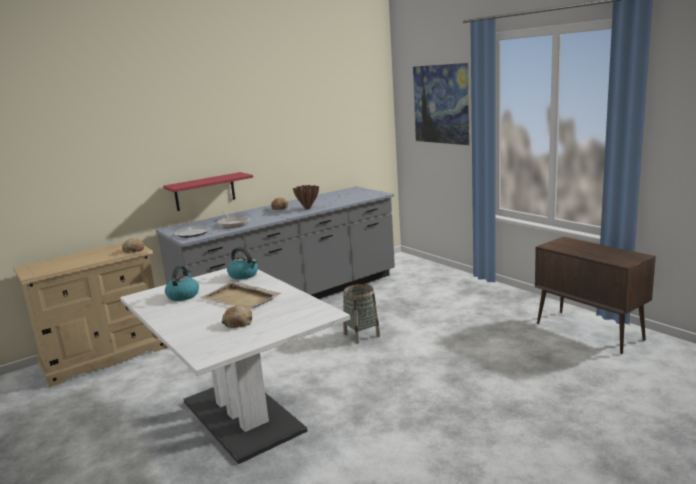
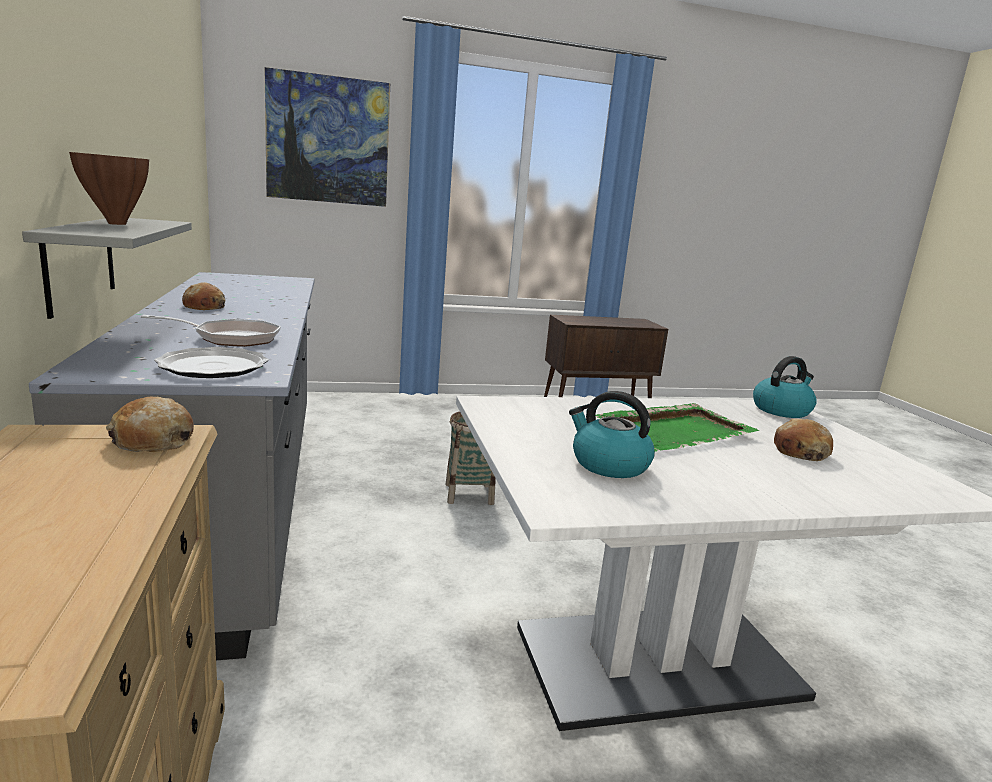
camera: 70 degrees left, 0 degrees up
red shelf [163,172,253,211] -> grey shelf [22,218,192,319]
beige tray [199,282,281,309] -> green tray [595,403,759,452]
kettle [227,247,258,280] -> kettle moved to [753,356,817,418]
brown vase [293,185,319,210] -> brown vase moved to [69,152,149,225]

